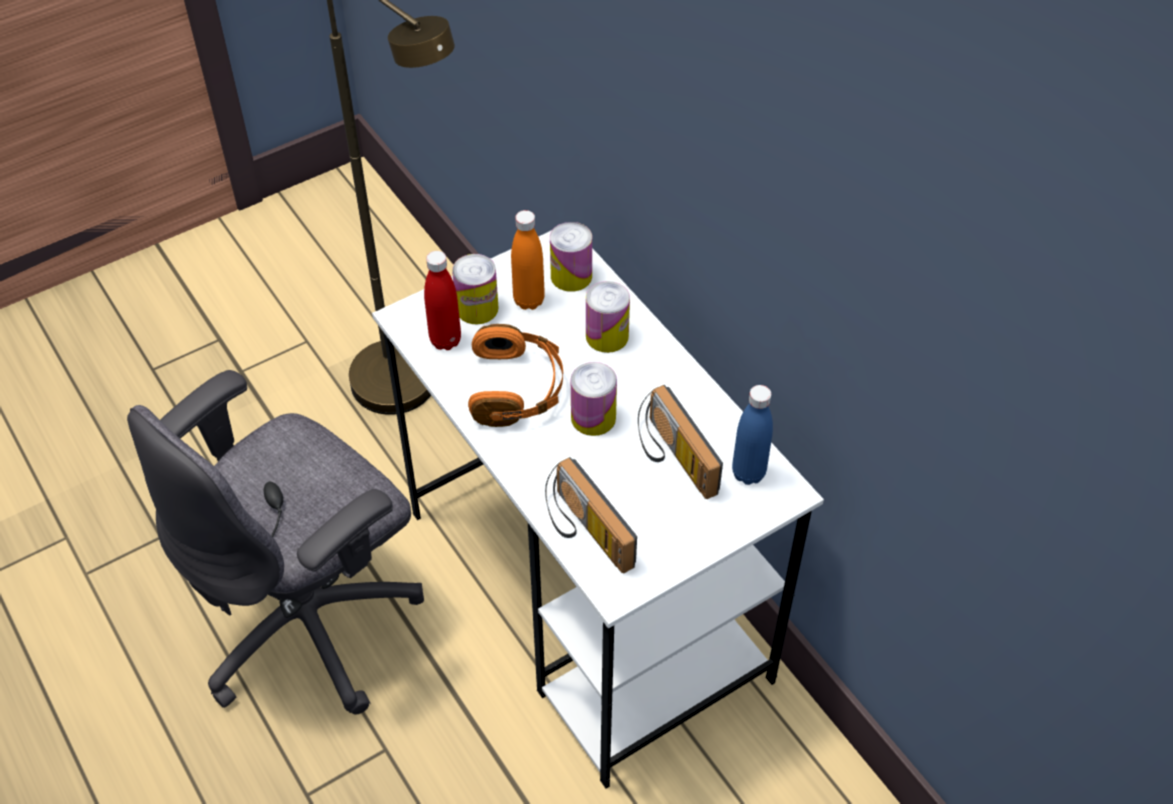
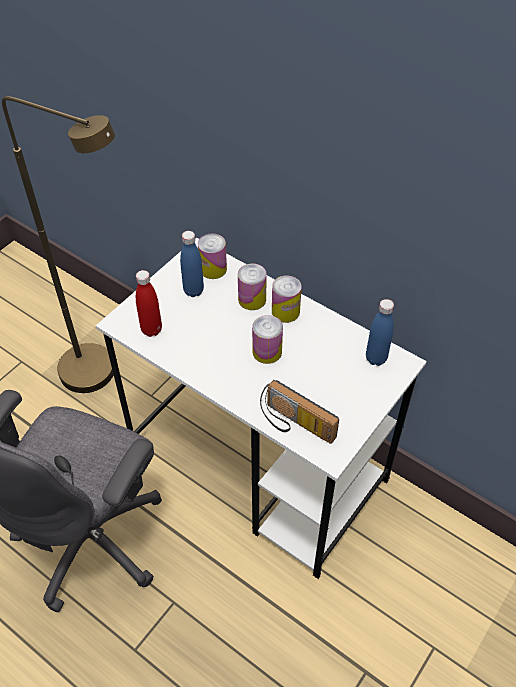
camera: 20 degrees left, 0 degrees up
can [452,254,499,325] -> can moved to [272,276,302,323]
orange headphones [468,324,563,427] -> none
orange bottle [511,210,545,310] -> blue bottle [180,231,204,297]
radio [638,385,723,499] -> none

